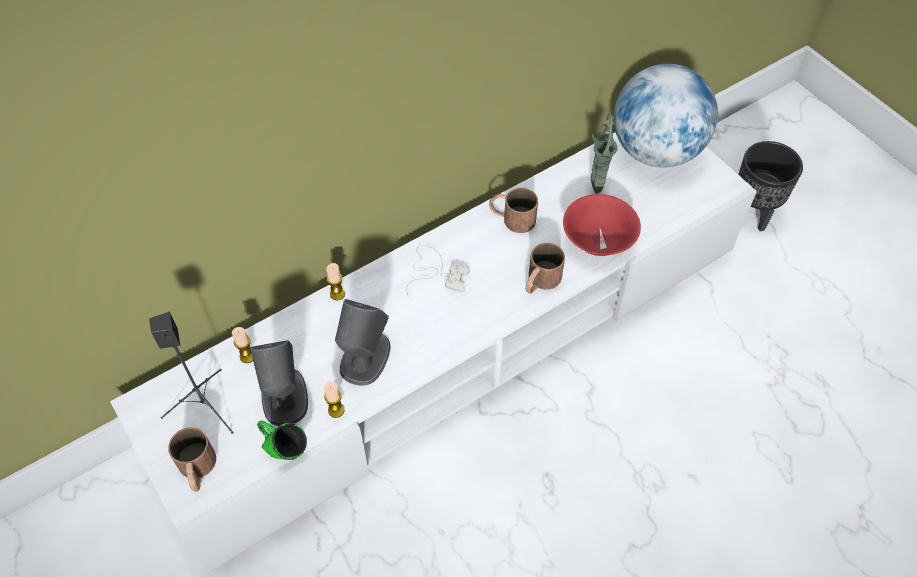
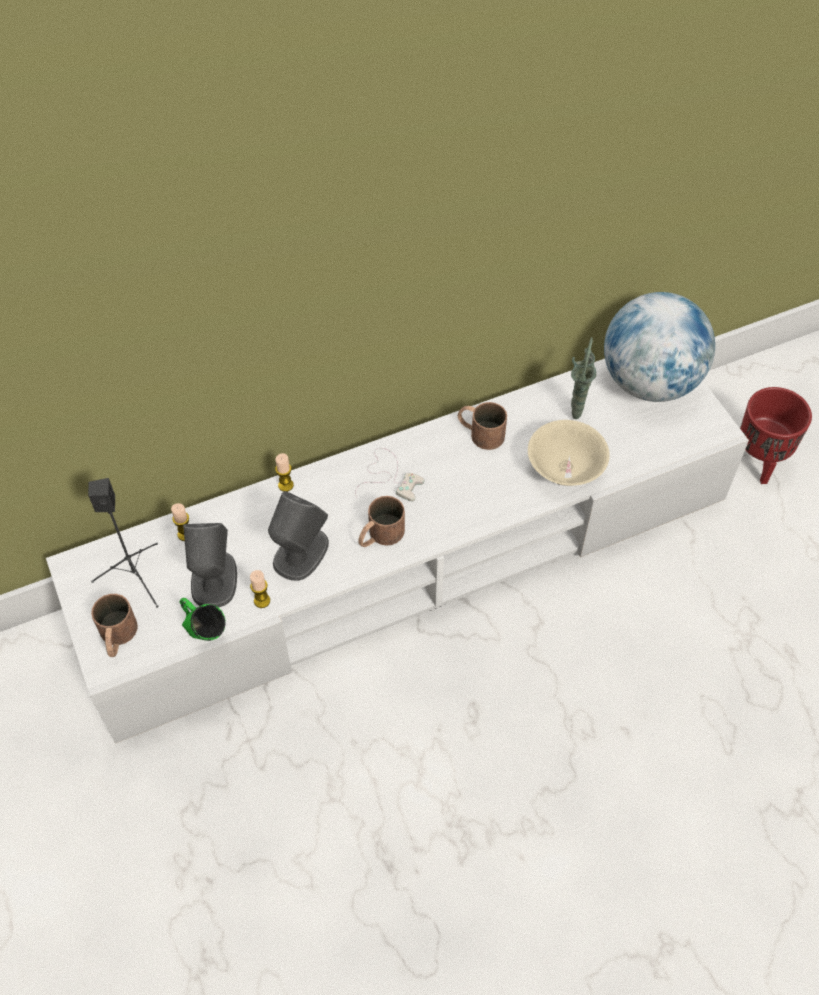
camera: 10 degrees right, 0 degrees up
brown mug [526,243,565,294] -> brown mug moved to [358,496,405,547]
red bowl [563,194,641,256] -> beige bowl [528,420,610,486]
black planter [738,141,803,231] -> red planter [740,387,812,484]

